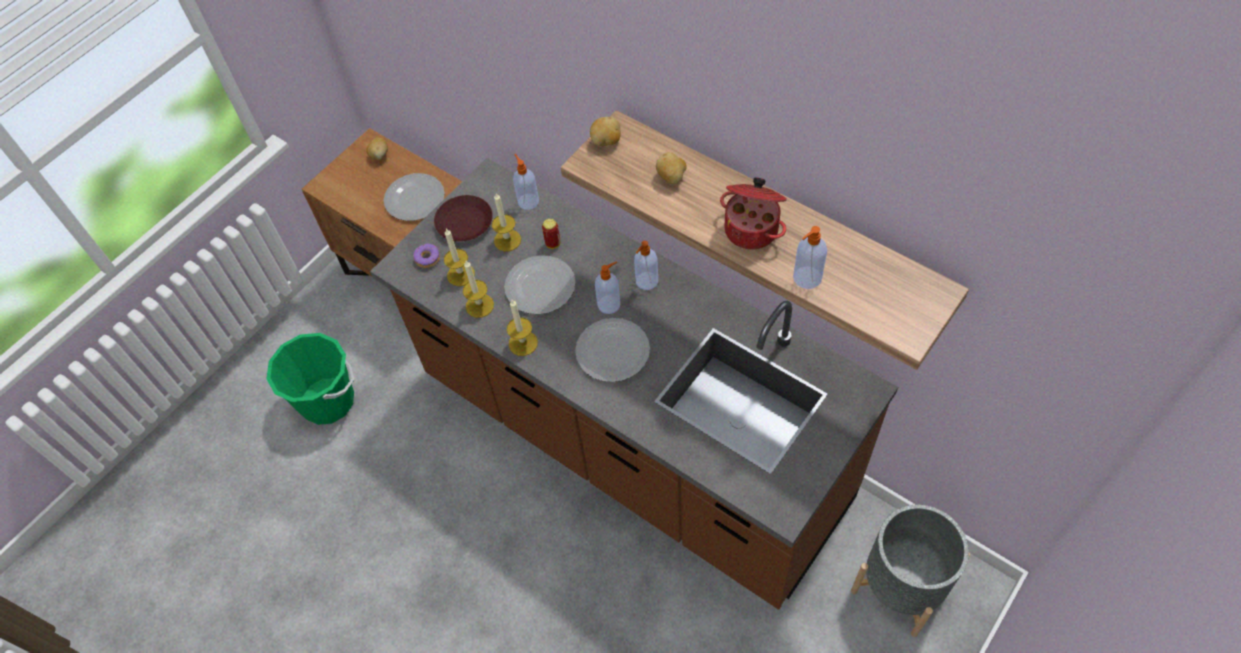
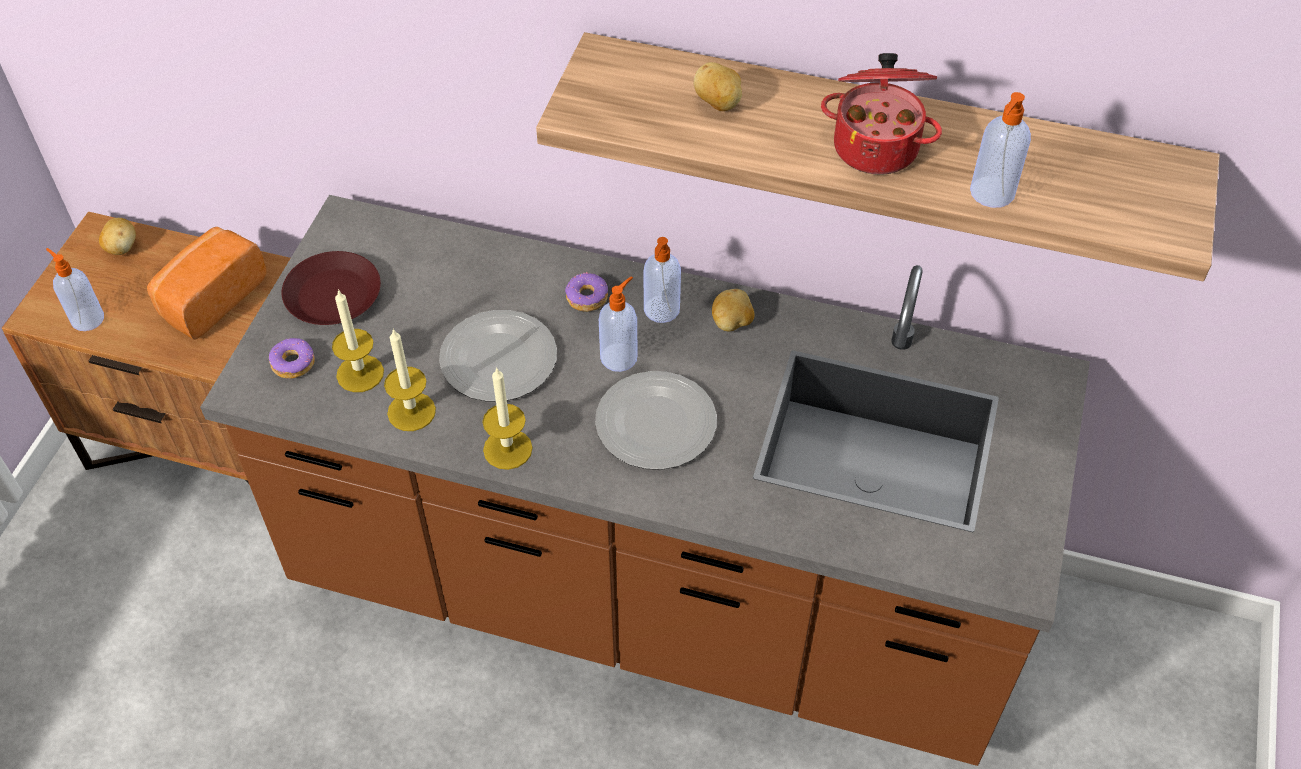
camera: 25 degrees left, 5 degrees down
green bucket [266,333,354,425] -> none
plate [384,173,445,221] -> bread [147,227,266,340]
candle [492,193,521,252] -> none
soap dispenser [513,154,539,210] -> soap dispenser moved to [46,248,104,331]
can [542,219,561,249] -> none
potato [590,117,621,146] -> potato moved to [712,289,754,332]
grey planter [851,505,970,637] -> none
none -> donut [565,272,608,312]

